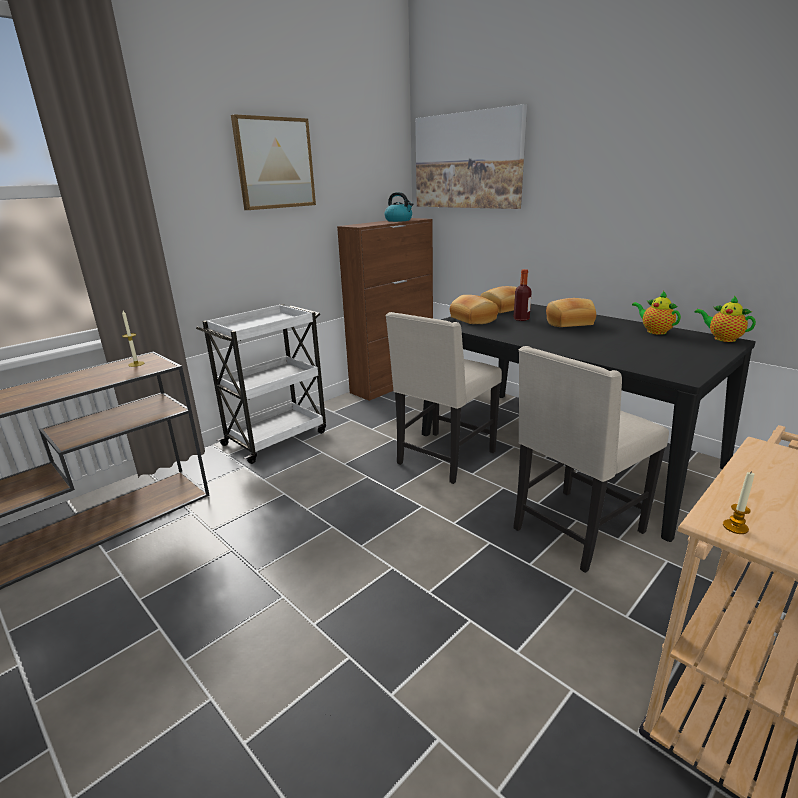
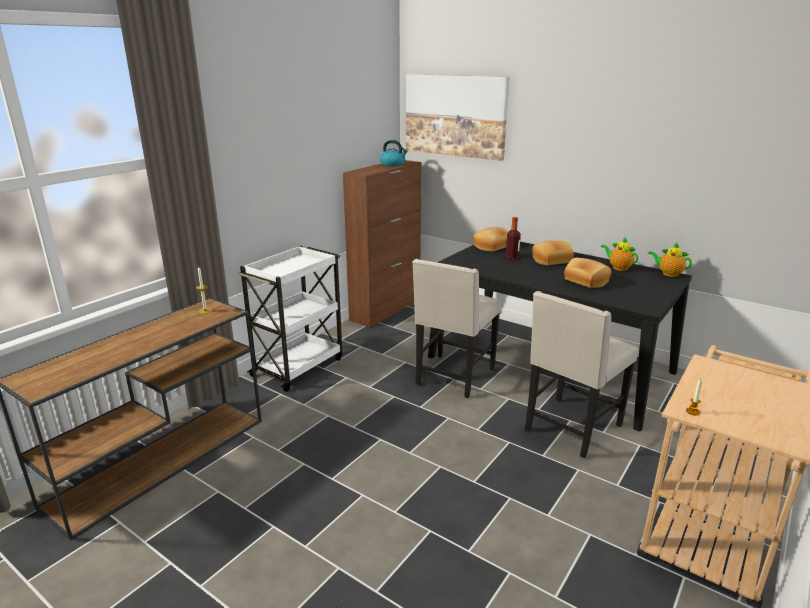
camera: 10 degrees left, 0 degrees up
picture [231,114,316,210] -> none
bread [450,295,498,324] -> bread moved to [564,258,611,288]

